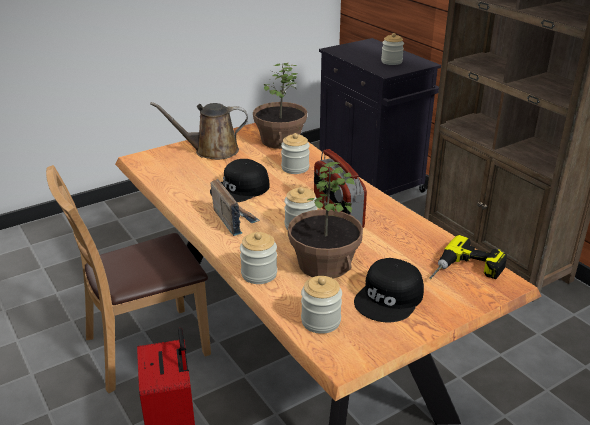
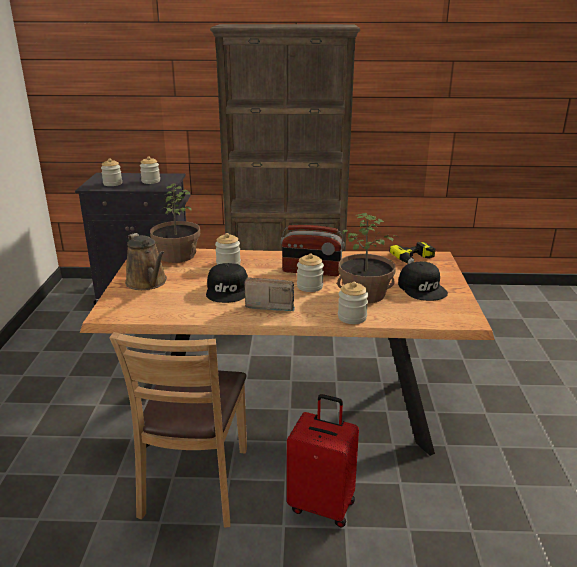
camera: 55 degrees left, 5 degrees down
brown watering can [150,102,248,160] -> brown watering can turned 60 degrees counterclockwise [125,233,167,290]
jar [301,276,342,334] -> jar moved to [101,159,122,186]

